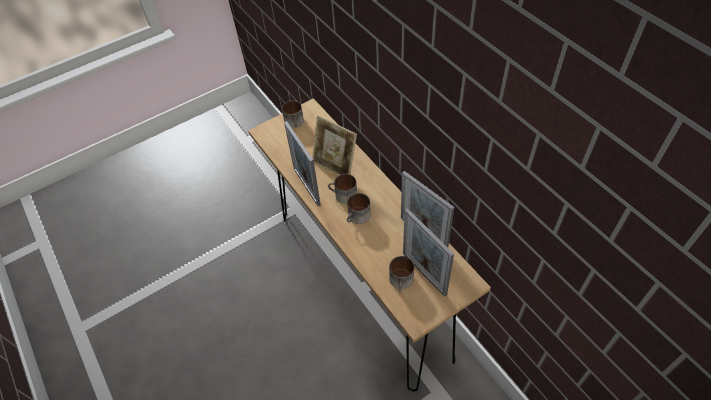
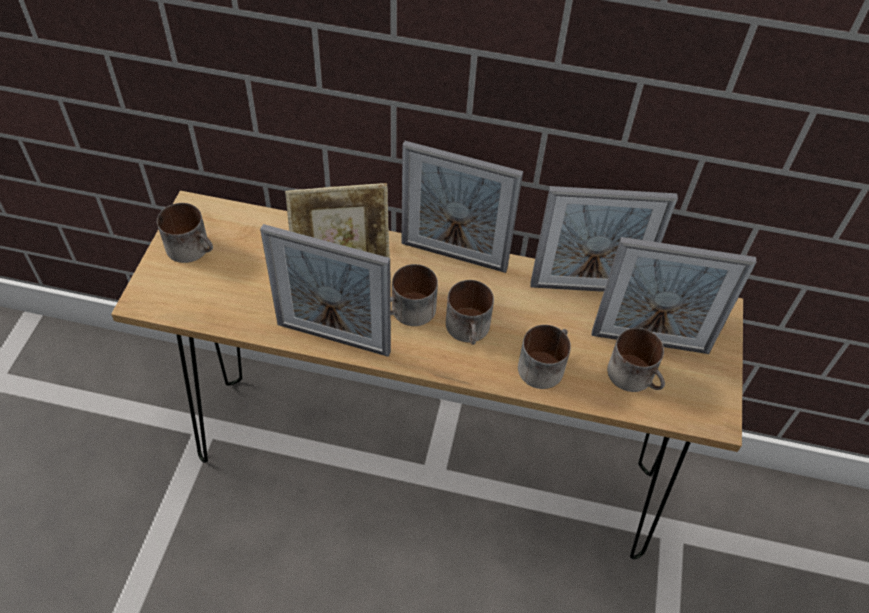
camera: 50 degrees left, 0 degrees up
none -> picture frame [401,141,523,273]
none -> mug [518,325,571,389]

